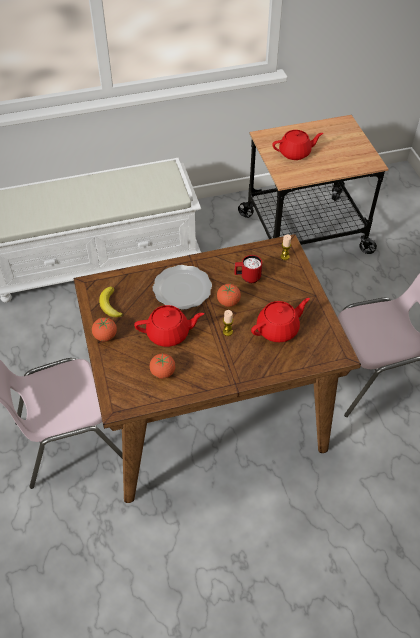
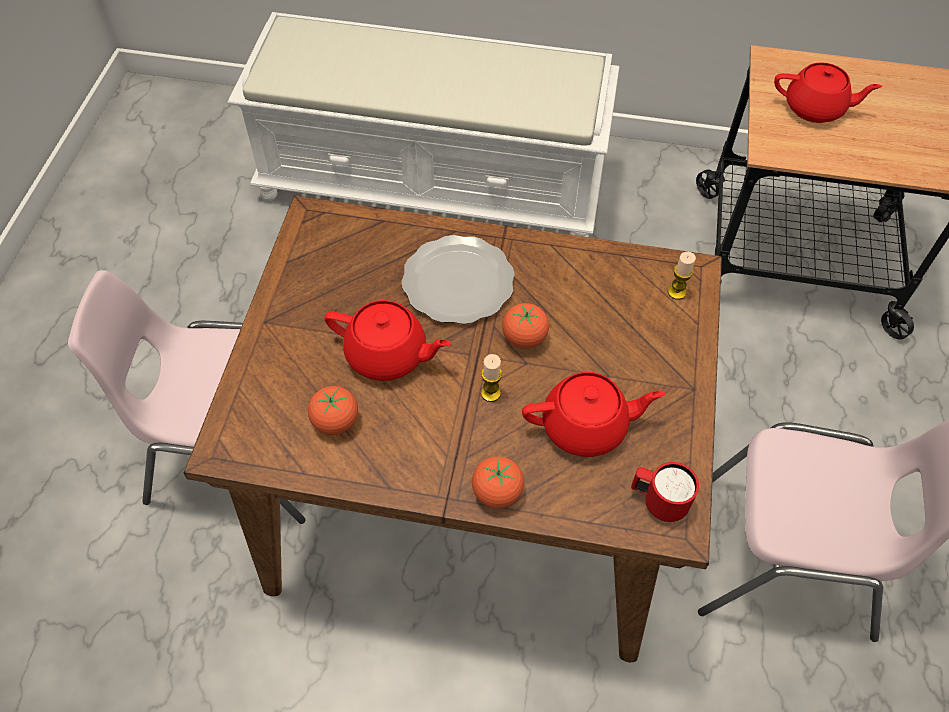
camera: 25 degrees right, 5 degrees up
tomato [92,317,117,342] -> tomato moved to [472,456,524,508]
banana [99,286,123,317] -> none
red mug [234,255,262,283] -> red mug moved to [631,462,699,522]

